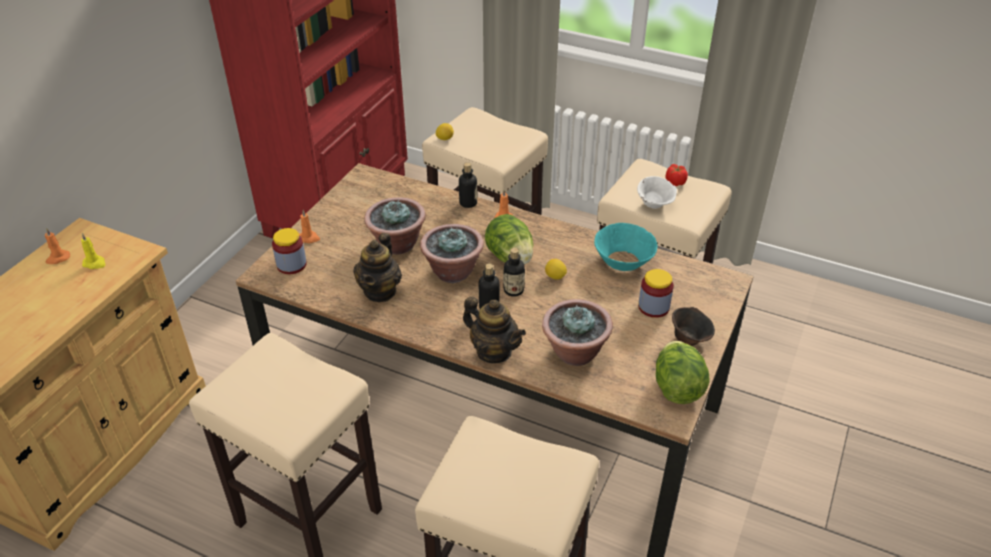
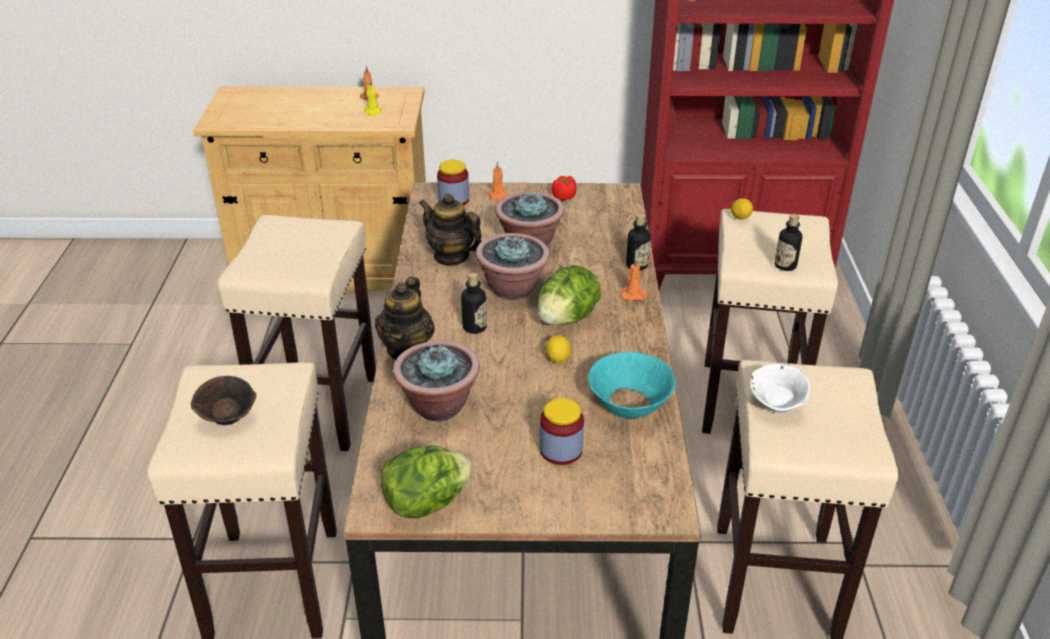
camera: 65 degrees right, 5 degrees down
teapot [353,233,402,302] -> teapot turned 45 degrees clockwise [419,193,482,266]
bottle [503,248,525,297] -> bottle moved to [775,214,802,271]
tomato [665,164,688,186] -> tomato moved to [552,176,577,200]
brown bowl [672,307,715,346] -> brown bowl moved to [191,376,256,425]

